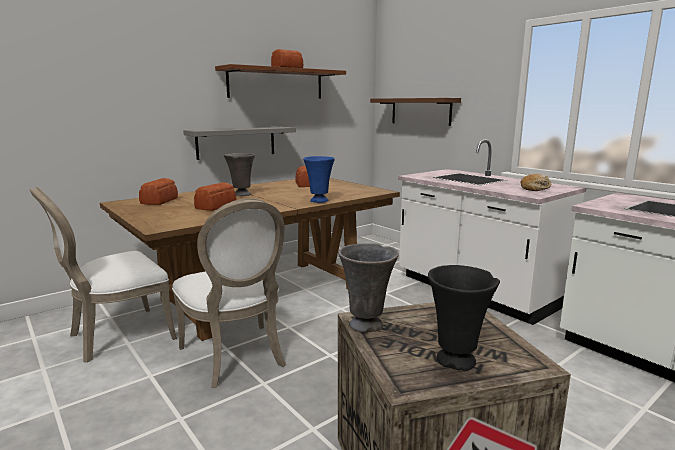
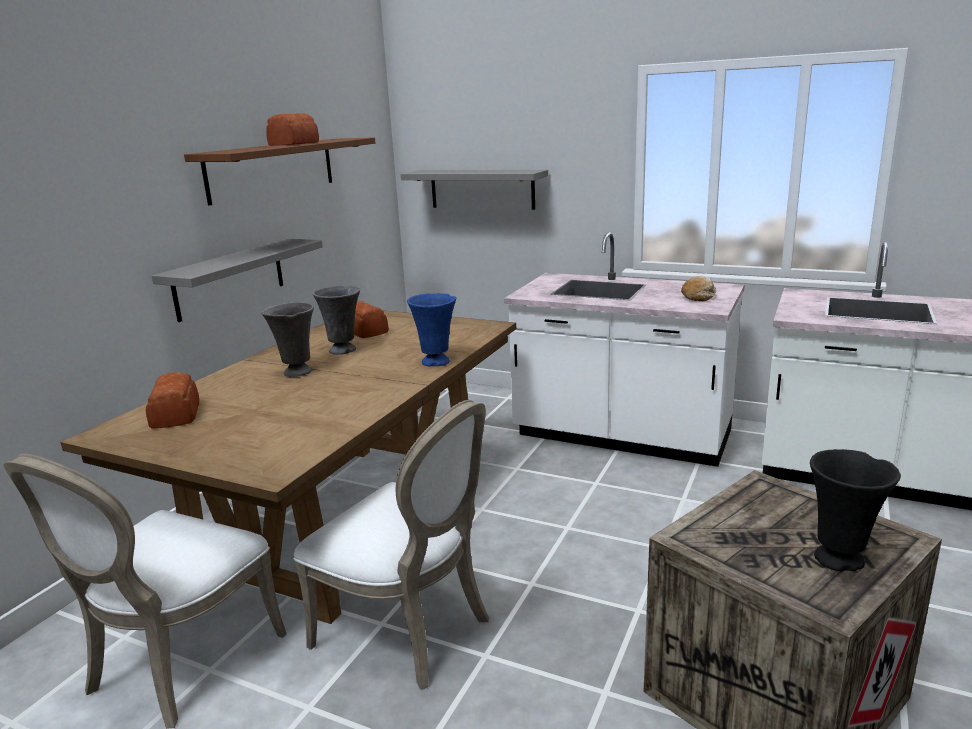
camera: 25 degrees left, 5 degrees up
bread [194,182,236,211] -> none
grey vase [339,243,399,333] -> grey vase moved to [313,286,360,355]
brown shelf [370,98,461,126] -> grey shelf [401,170,548,210]

